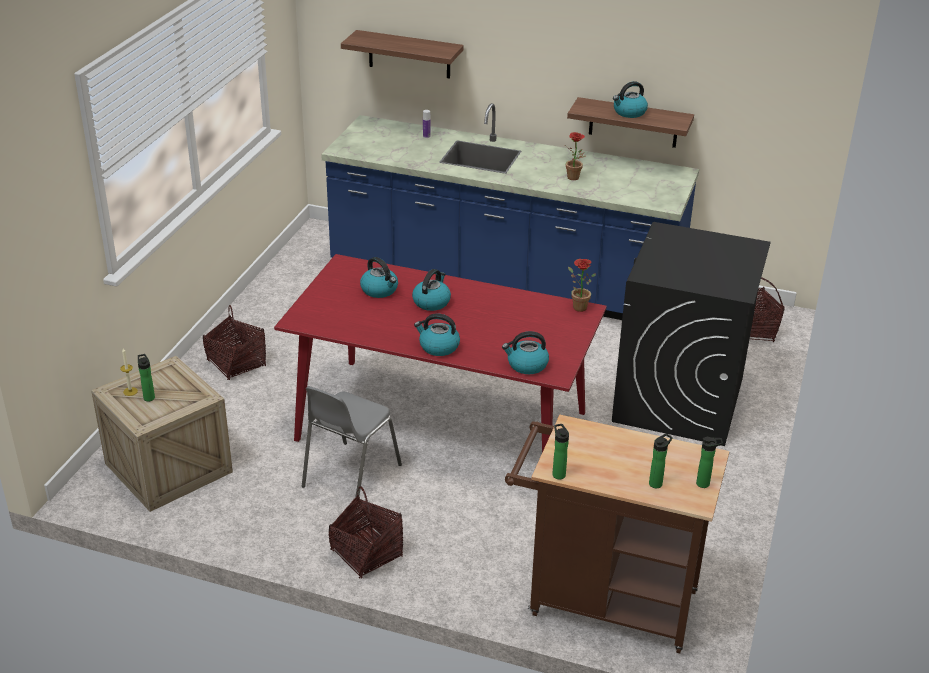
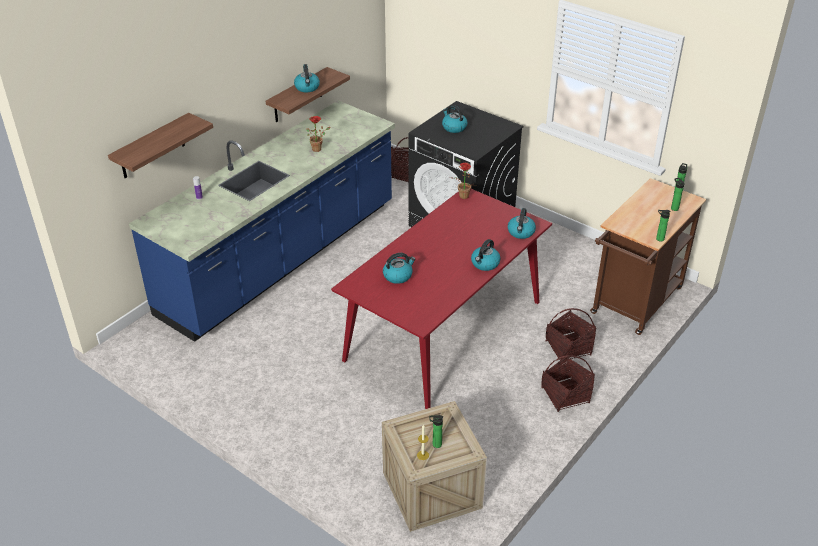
camera: 70 degrees left, 5 degrees up
basket [203,305,266,380] -> basket moved to [545,308,596,360]
grey chair [302,386,402,497] -> none
kettle [412,269,451,311] -> kettle moved to [442,105,468,133]

